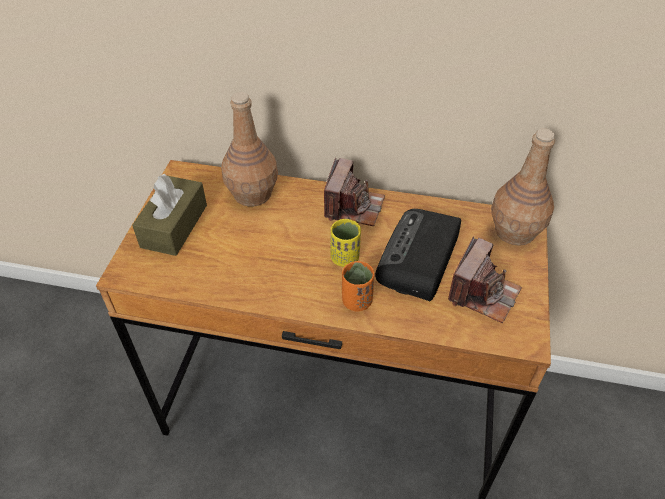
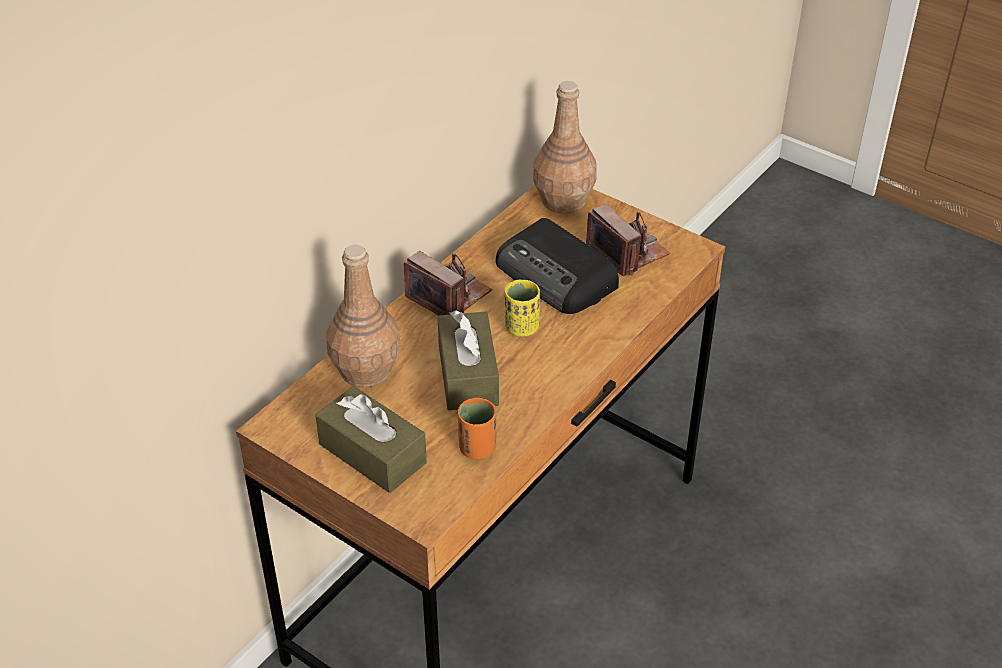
camera: 65 degrees left, 5 degrees down
orange cup [342,261,374,311] -> orange cup moved to [458,398,496,459]
none -> brown tissue box [437,310,499,410]

